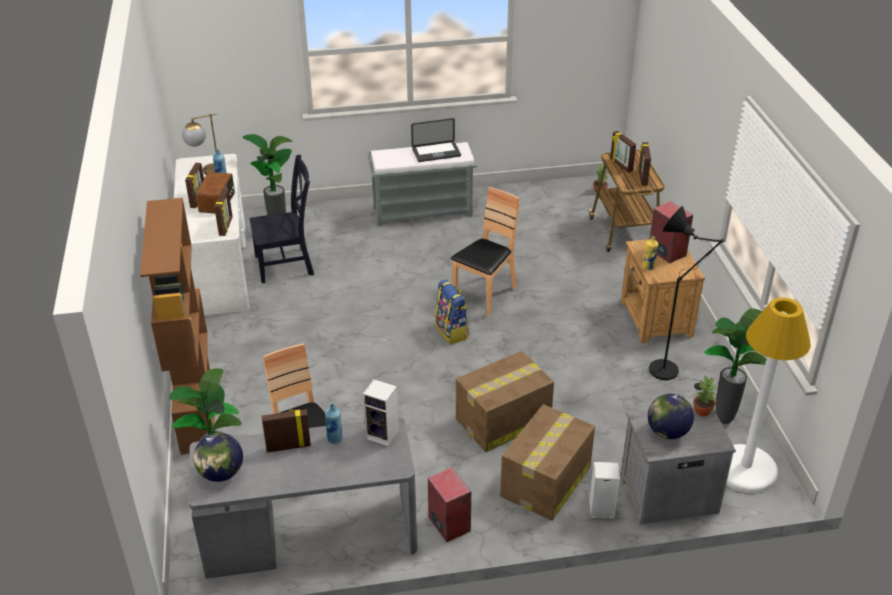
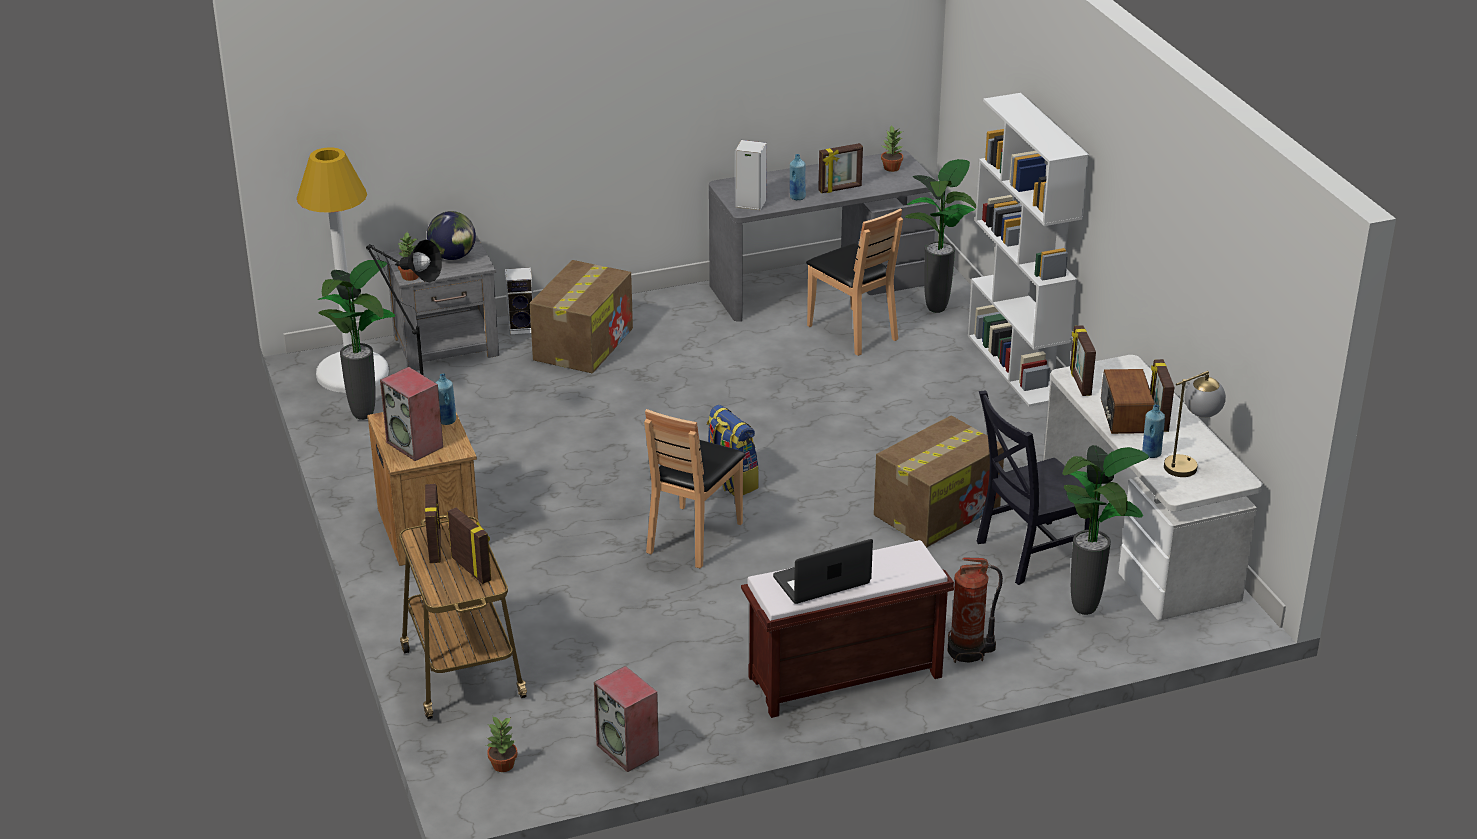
camera: 170 degrees right, 5 degrees down
brown bookcase [140,198,215,455] -> white bookcase [968,93,1089,407]
globe [194,433,243,482] -> potted plant [881,125,903,172]
grey bench [368,142,477,226] -> brown bench [741,540,954,718]
speaker [428,467,471,542] -> speaker moved to [594,666,659,772]
cardboard box [456,351,554,452] -> cardboard box moved to [874,416,1004,547]
yellow bottle [642,236,659,270] -> blue bottle [435,373,456,425]
none -> fire extinguisher [947,557,1003,663]

